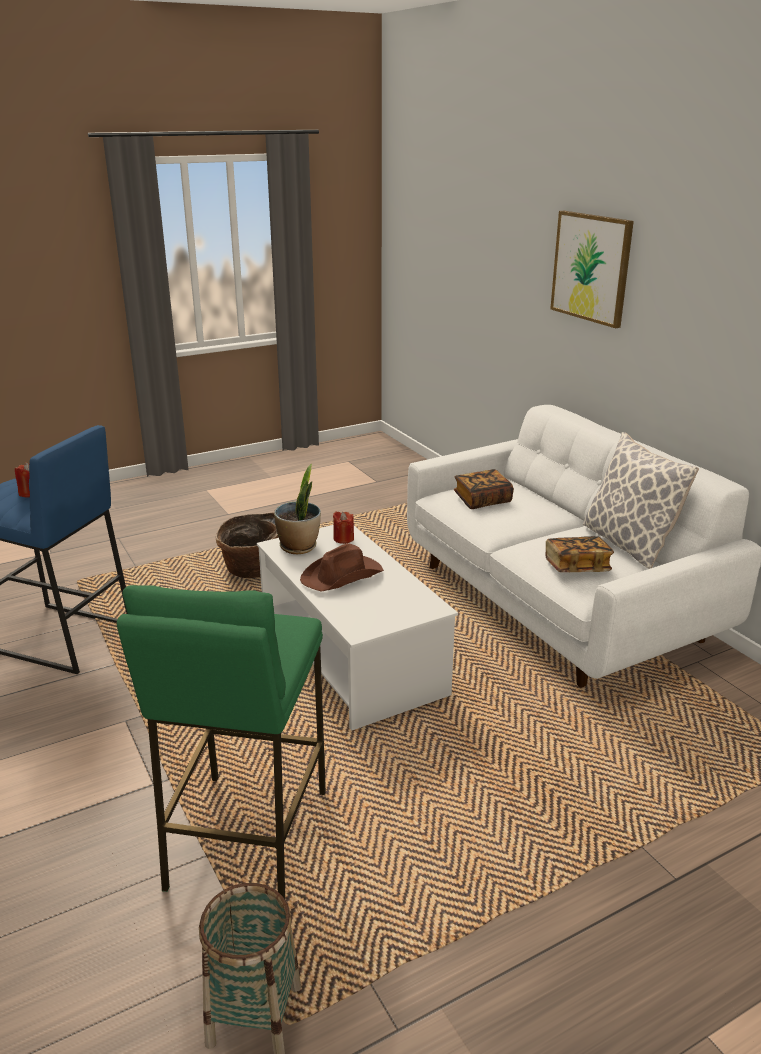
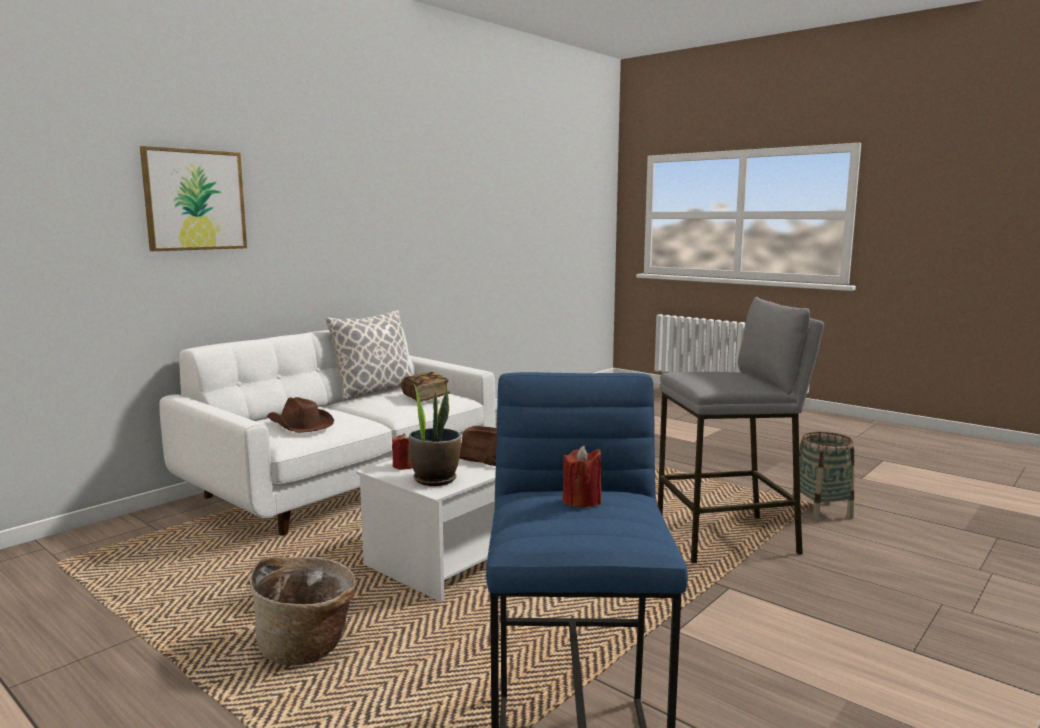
camera: 110 degrees left, 15 degrees down
green stool [117,585,326,899] -> grey stool [658,297,824,564]
book [454,469,514,509] -> brown hat [267,397,334,433]

